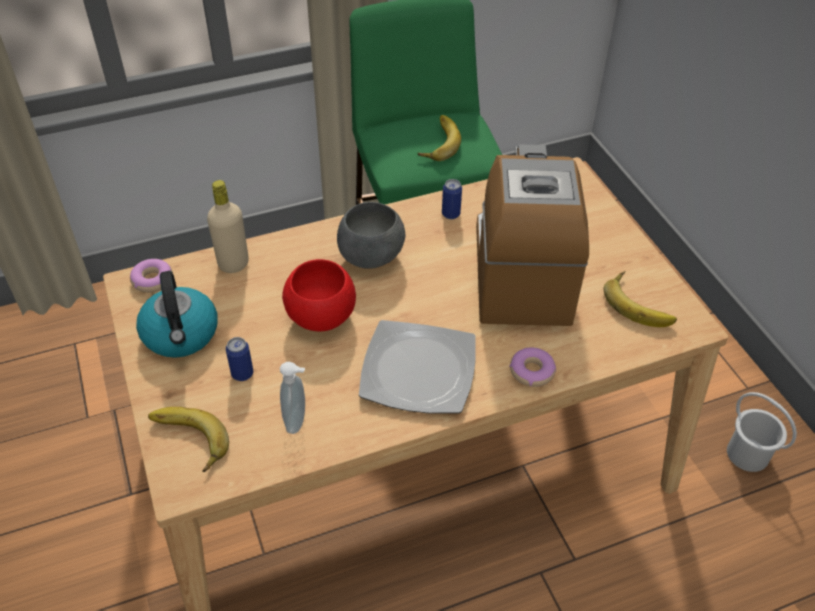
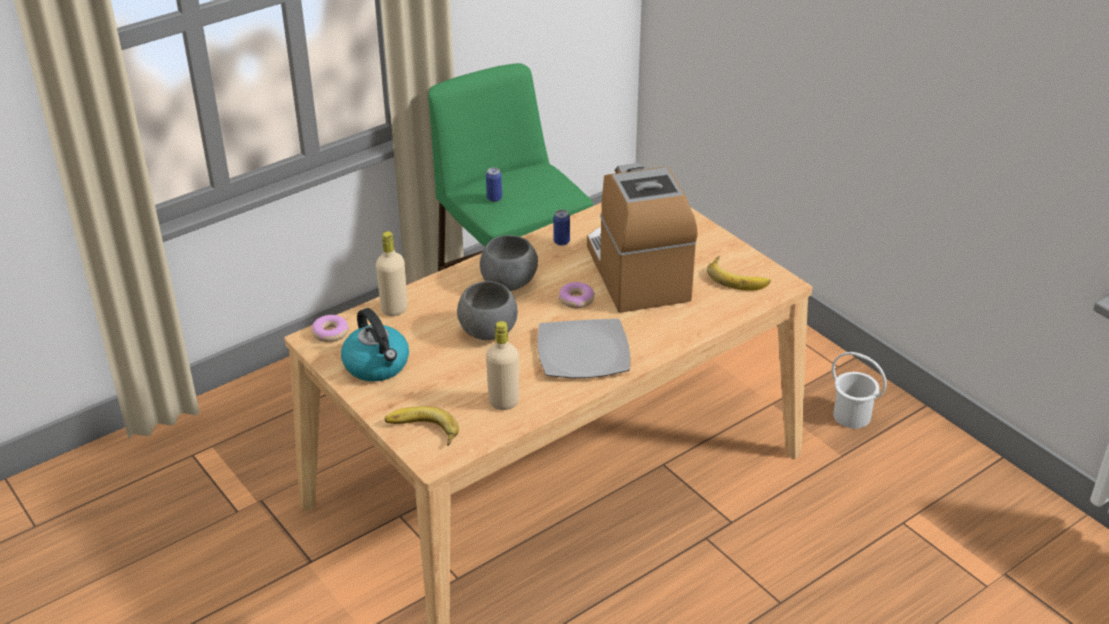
camera: 15 degrees left, 10 degrees down
can [226,337,253,381] -> can moved to [486,167,502,202]
soap dispenser [280,362,305,434] -> beige bottle [486,321,519,410]
red bowl [282,259,356,331] -> grey bowl [457,281,518,340]
banana [418,115,461,161] -> none
donut [509,348,556,387] -> donut moved to [559,282,595,308]

